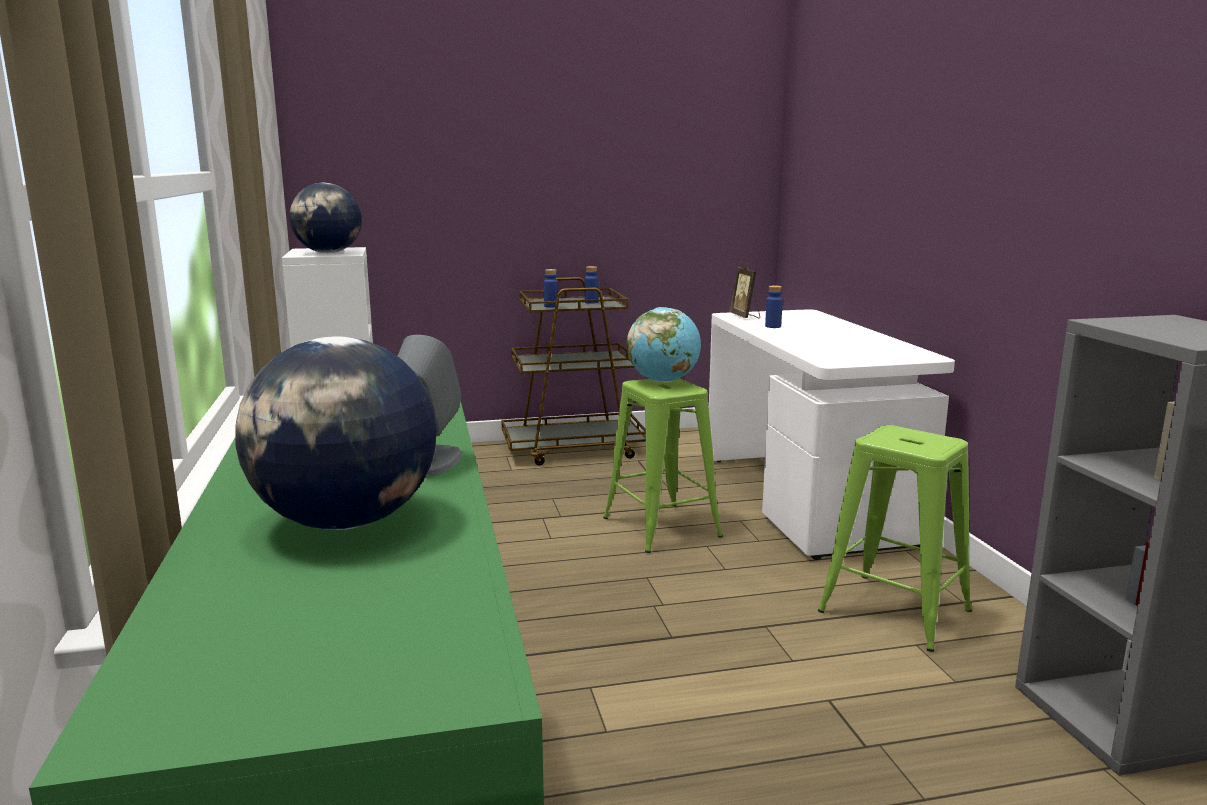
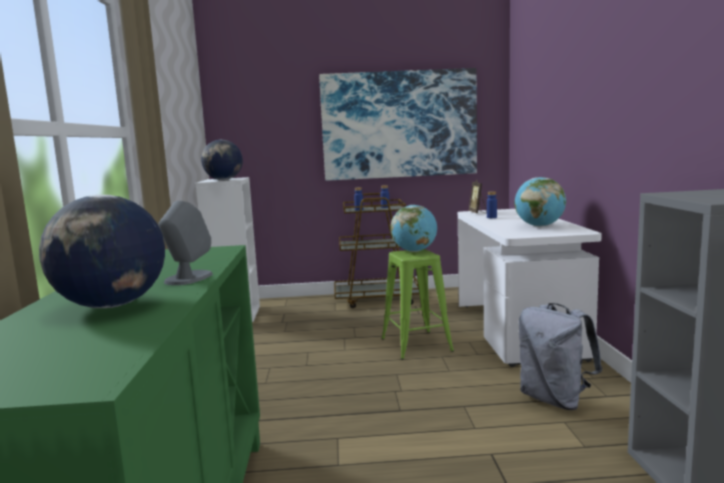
camera: 10 degrees right, 5 degrees down
green stool [818,425,972,652] -> grey backpack [519,303,602,410]
none -> picture [319,68,477,181]
none -> globe [514,177,566,227]

